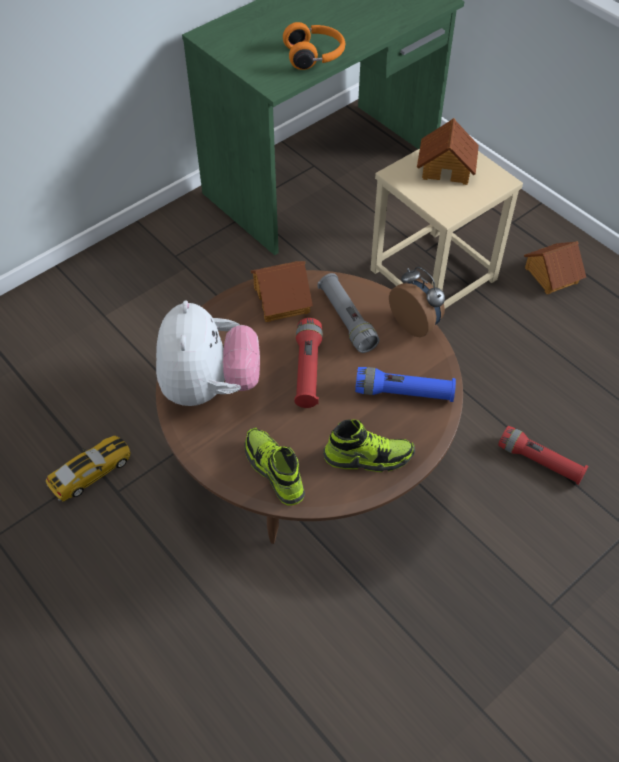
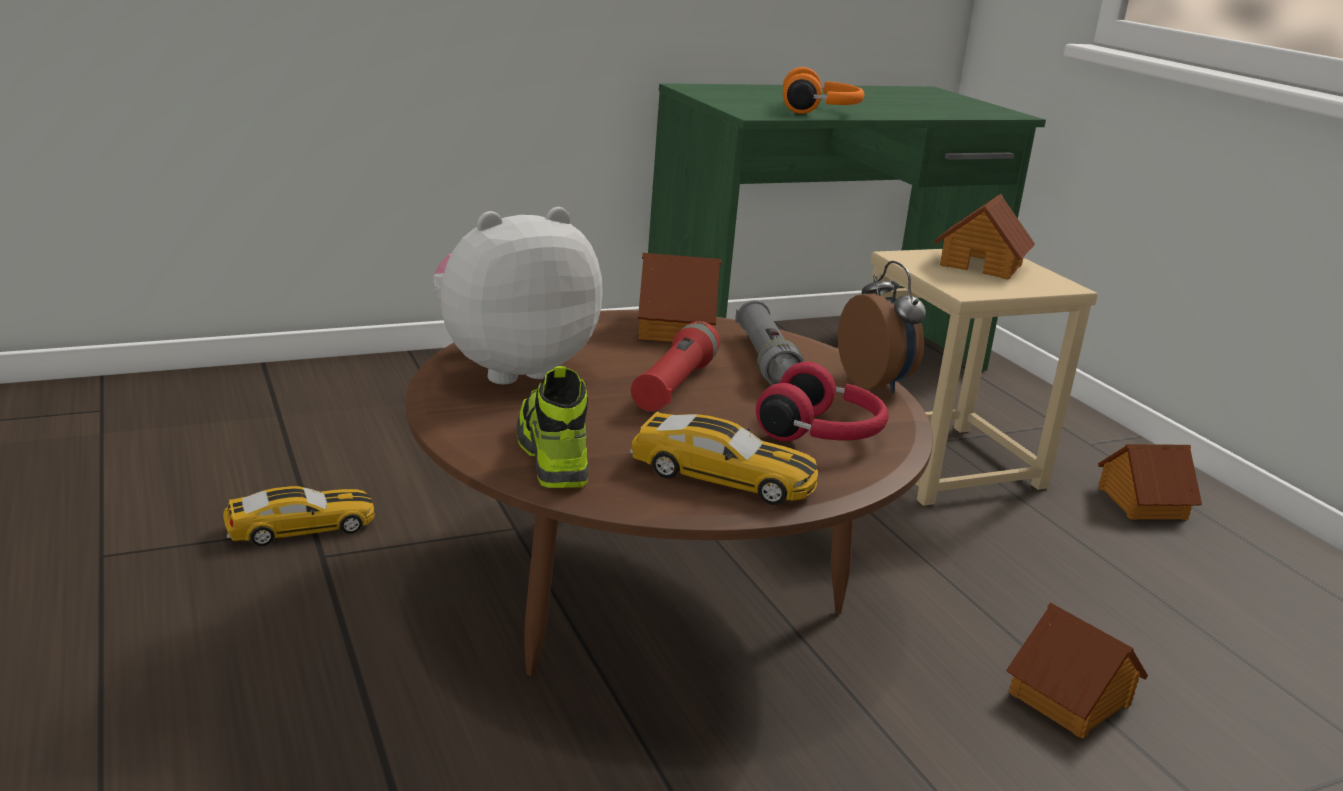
camera: 15 degrees right, 30 degrees down
plush toy [156,301,260,406] -> plush toy turned 135 degrees counterclockwise [433,207,603,384]
shoe [323,419,415,472] -> toy car [630,411,818,505]
blue flashlight [355,367,456,402] -> red headphones [756,362,889,442]
red flashlight [498,426,588,485] -> toy house [1006,603,1148,739]

